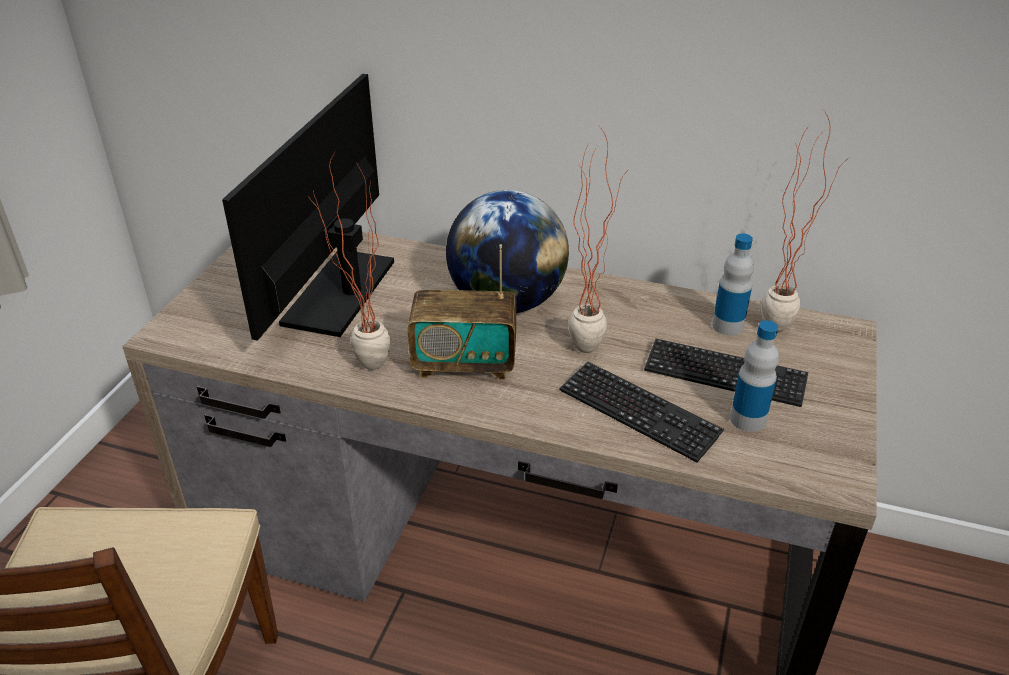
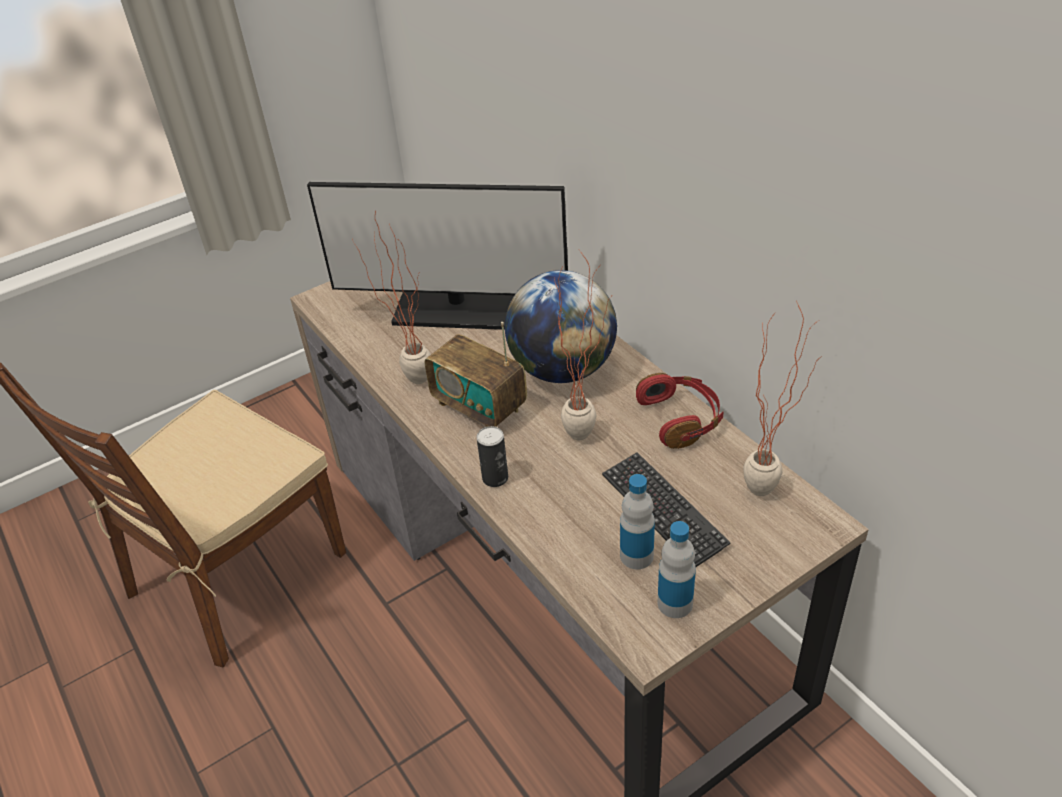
camera: 40 degrees right, 5 degrees up
monitor [222,74,394,341] -> monitor turned 135 degrees counterclockwise [307,182,568,330]
keyboard [560,362,724,462] -> none
bottle [712,234,754,336] -> bottle moved to [658,521,696,618]
none -> can [477,426,508,487]
none -> red headphones [636,373,723,449]

